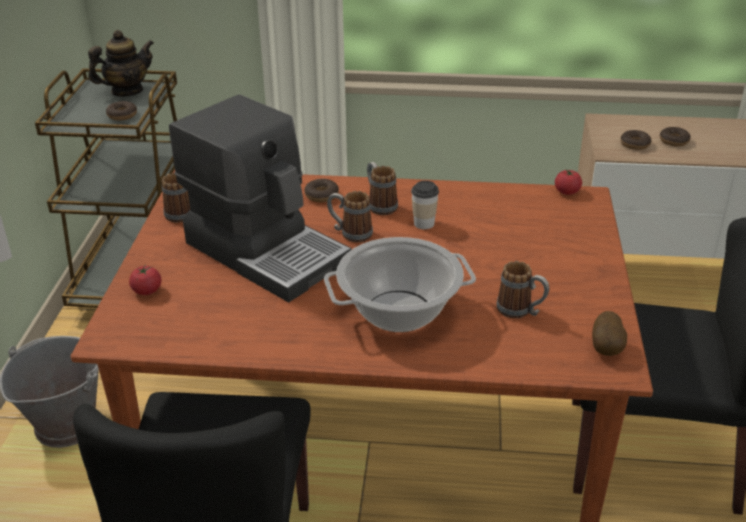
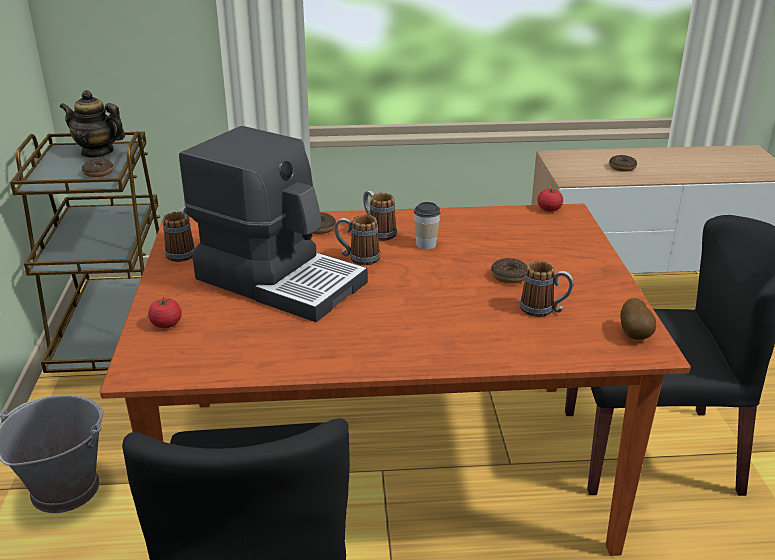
camera: 10 degrees left, 5 degrees down
teapot [88,30,154,96] -> teapot turned 120 degrees counterclockwise [60,90,125,158]
cooking pot [324,237,476,332] -> none
donut [621,130,651,150] -> donut moved to [491,258,527,284]

